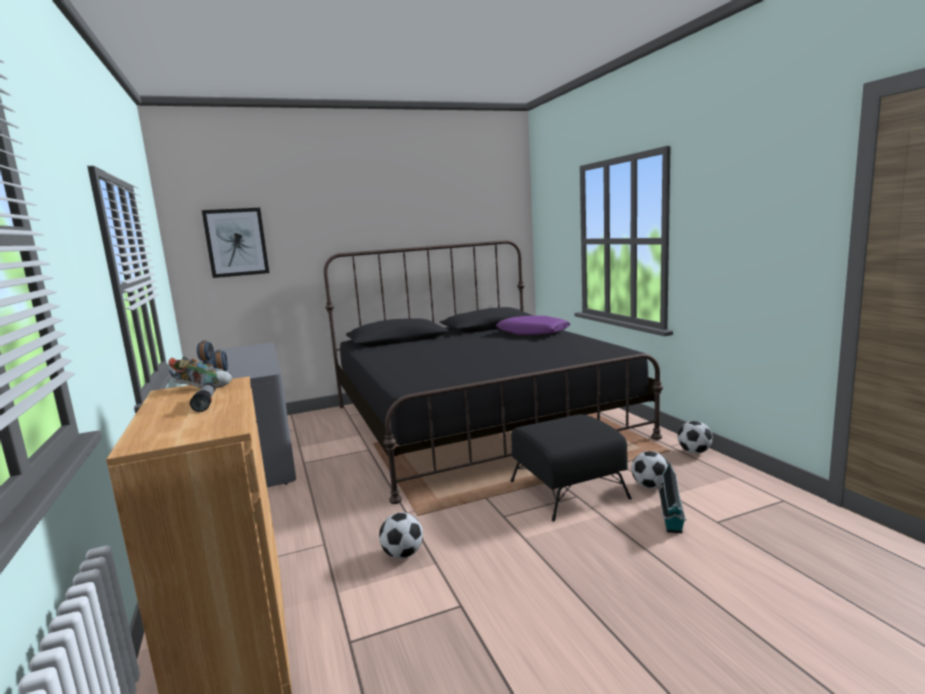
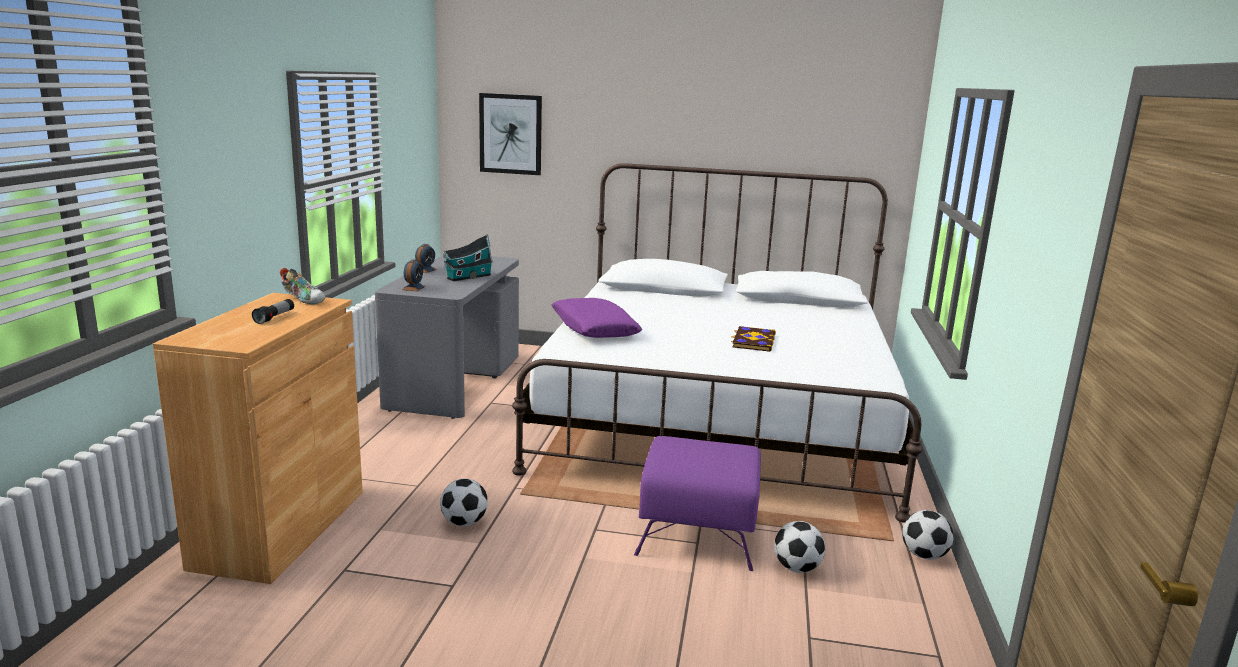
camera: 30 degrees right, 5 degrees up
black bed [324,240,663,504] -> white bed [512,163,923,523]
purple pillow [496,316,570,335] -> purple pillow moved to [552,298,642,338]
black ottoman [510,414,632,521] -> purple ottoman [634,436,761,571]
toy house [659,462,686,533] -> toy house moved to [443,235,493,281]
none -> book [731,326,776,352]

